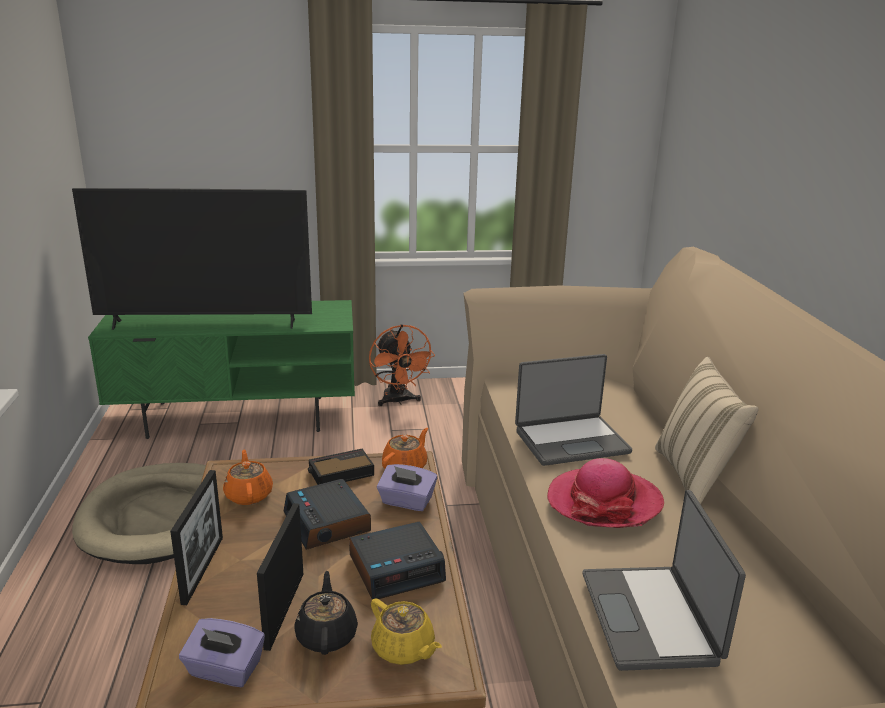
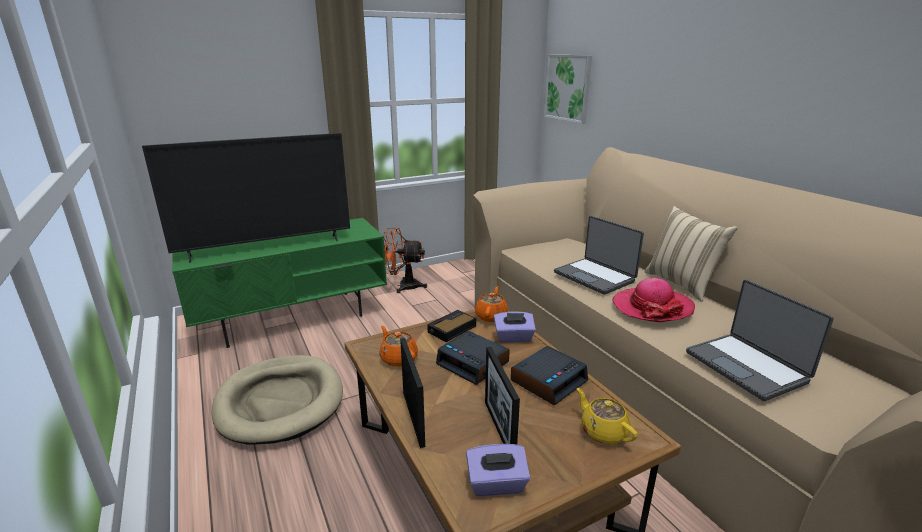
camera: 20 degrees left, 0 degrees up
black teapot [294,571,358,655] -> none
orange fan [369,324,435,406] -> orange fan turned 135 degrees clockwise [384,228,427,293]
yellow teapot [371,598,442,665] -> yellow teapot turned 150 degrees counterclockwise [577,388,638,444]
laptop [515,354,632,466] -> laptop turned 90 degrees clockwise [554,216,644,295]
none -> picture [544,55,592,124]

